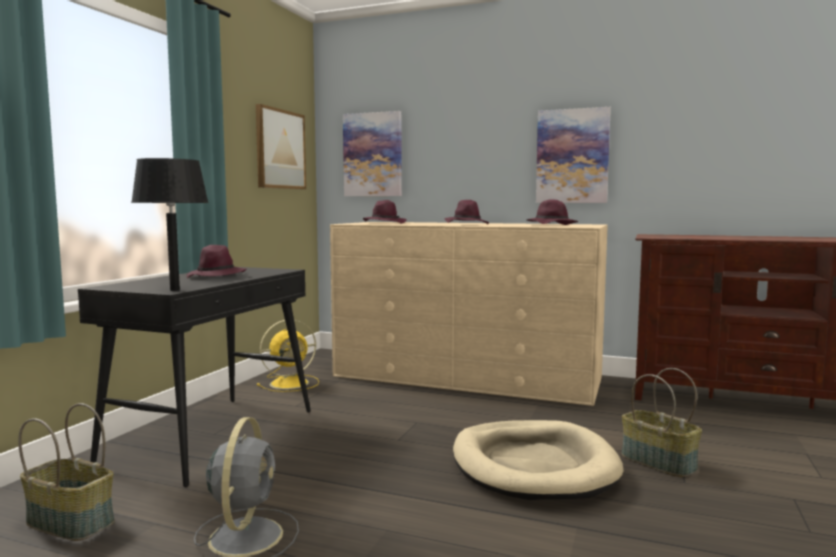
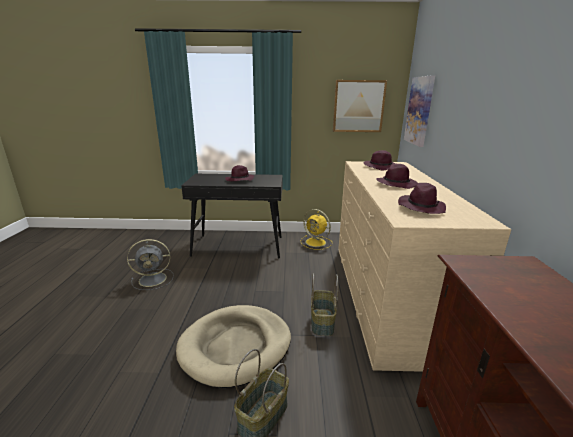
camera: 70 degrees right, 15 degrees up
basket [18,403,115,541] -> basket moved to [311,273,338,336]
black table lamp [131,158,209,291] -> none
picture [536,107,611,203] -> none

